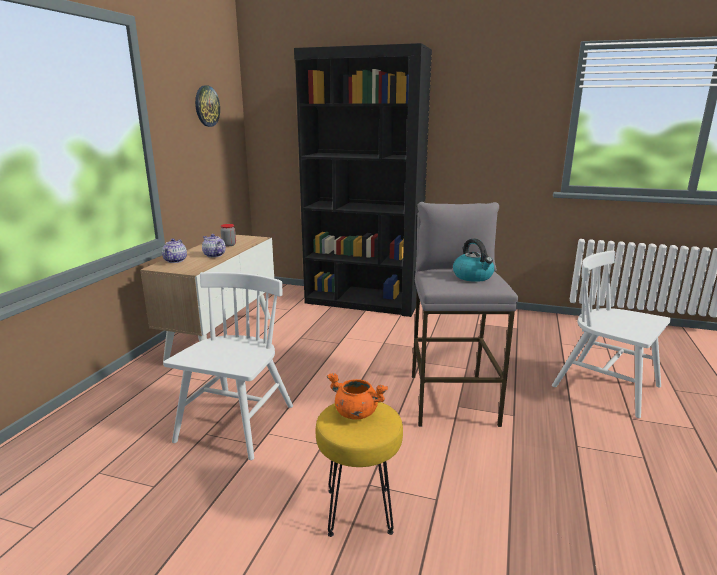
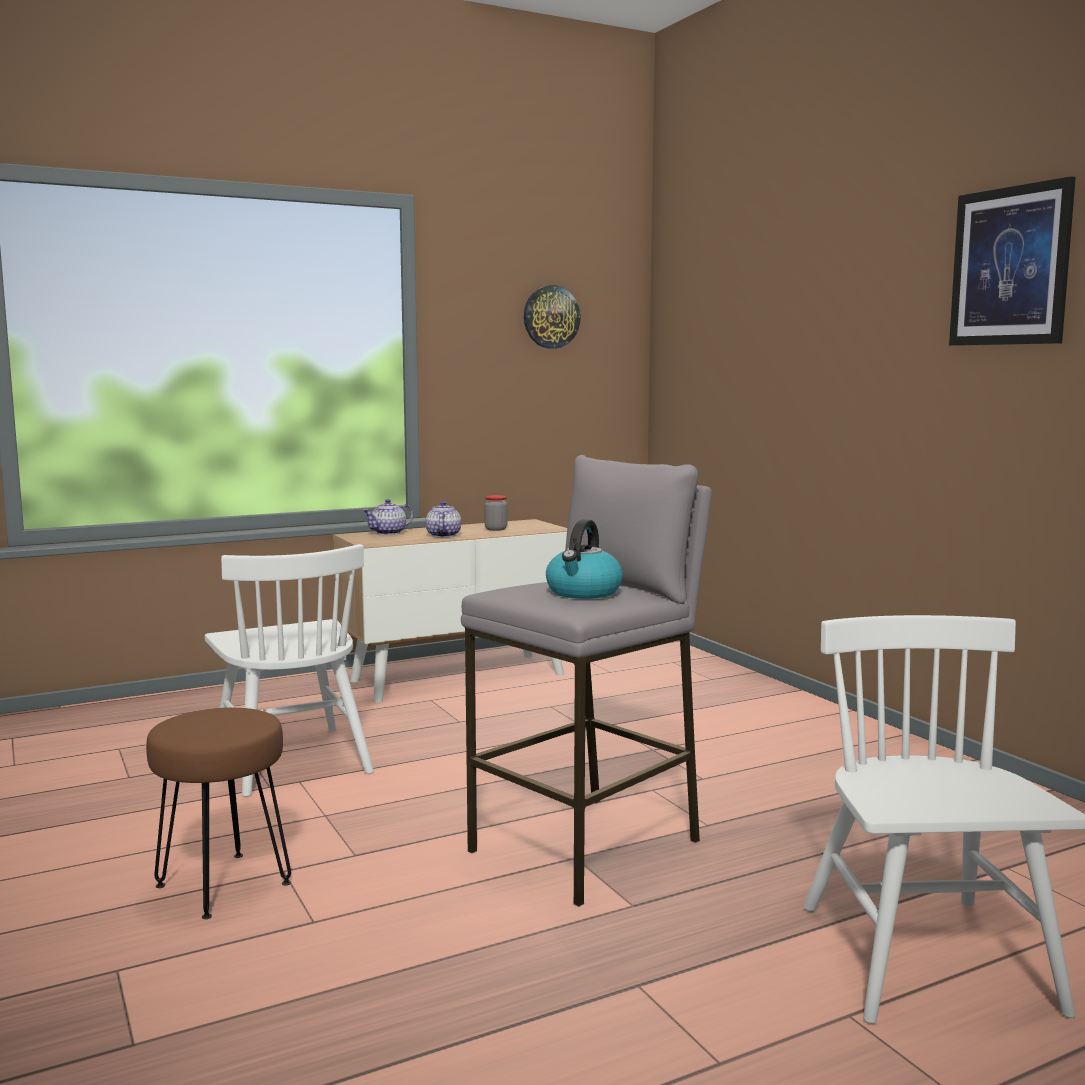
camera: 45 degrees right, 10 degrees down
white chair [163,272,293,460] -> white chair turned 90 degrees clockwise [205,544,374,797]
black bookcase [294,43,432,317] -> none
yellow stool [316,402,403,537] -> brown stool [146,708,291,919]
orange cooking pot [327,373,388,420] -> none
none -> picture [949,176,1076,345]

